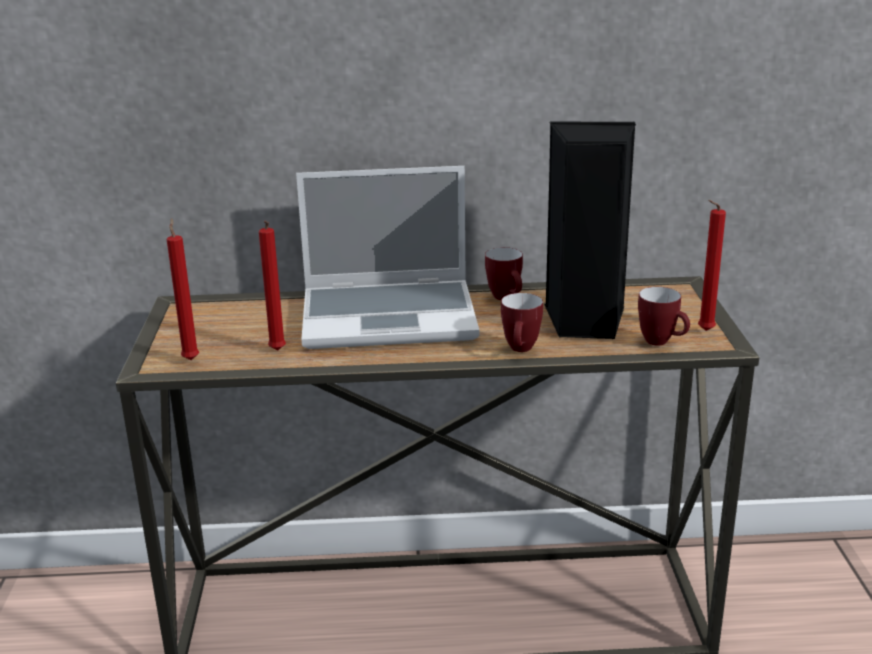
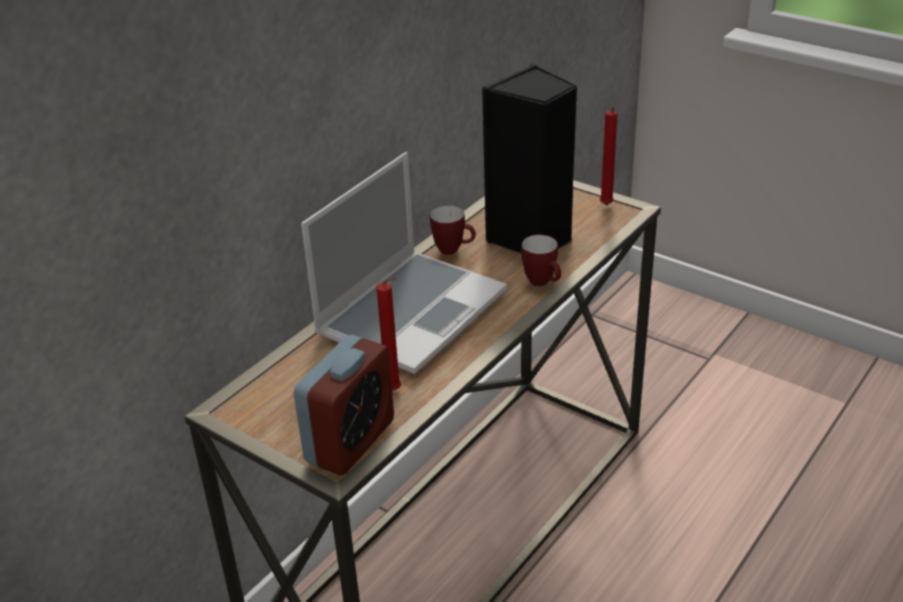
camera: 50 degrees left, 10 degrees up
red candle [166,218,199,360] -> alarm clock [294,335,394,475]
mug [638,287,690,346] -> none

